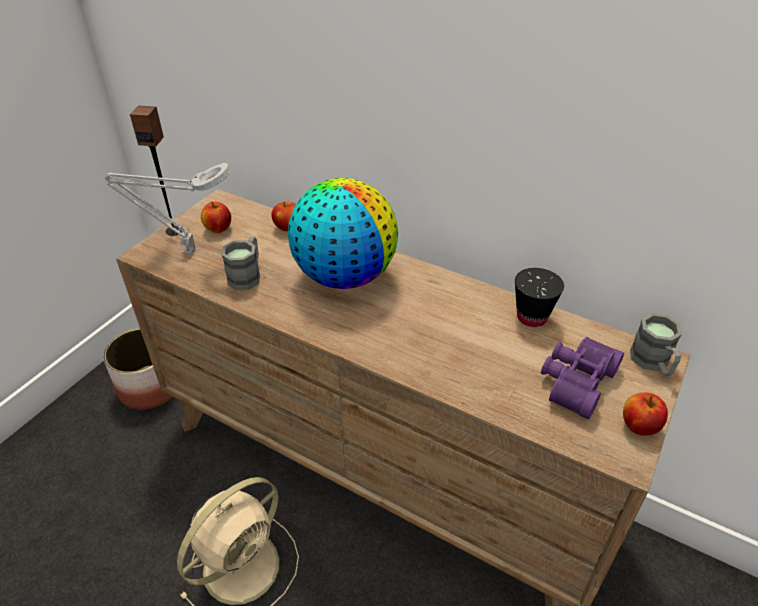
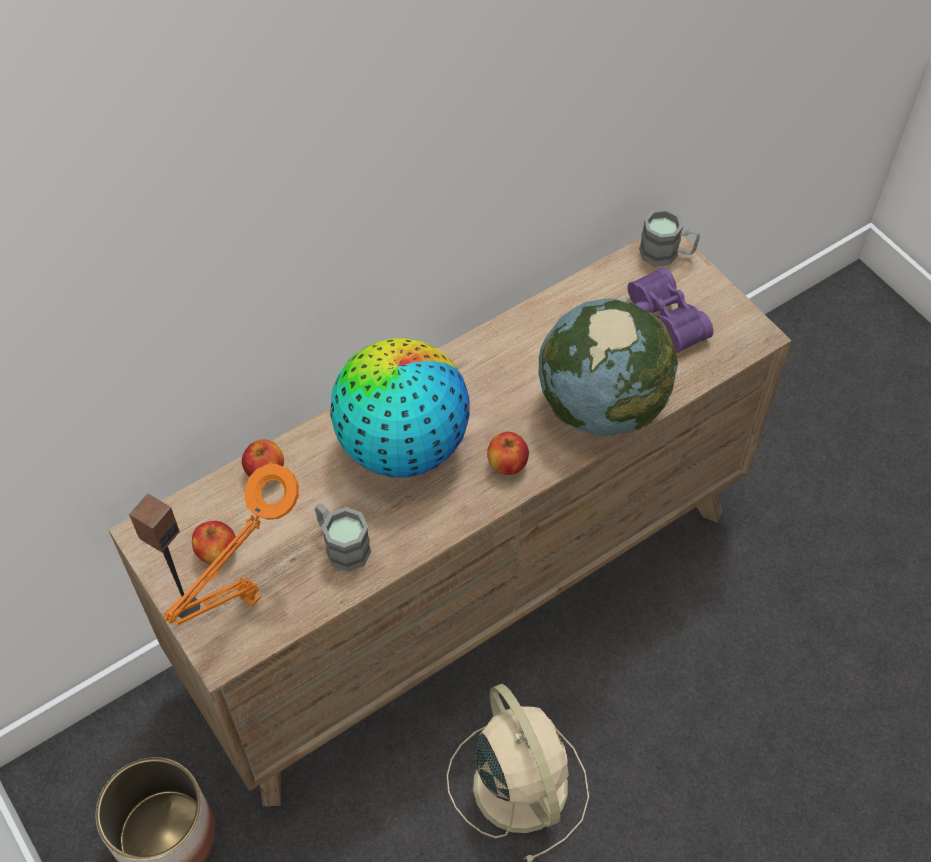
camera: 65 degrees left, 15 degrees up
grey table lamp [105,163,231,255] -> orange table lamp [163,464,299,626]
black cup [515,268,564,327] -> none
apple [623,392,668,436] -> apple moved to [487,432,529,475]
none -> globe [539,299,678,436]

